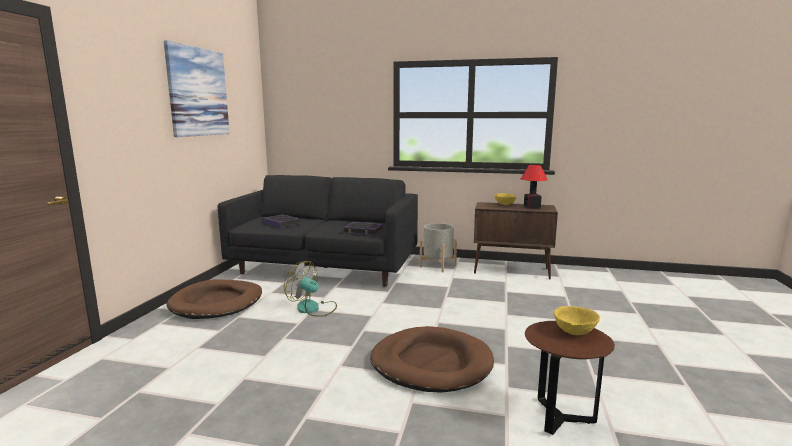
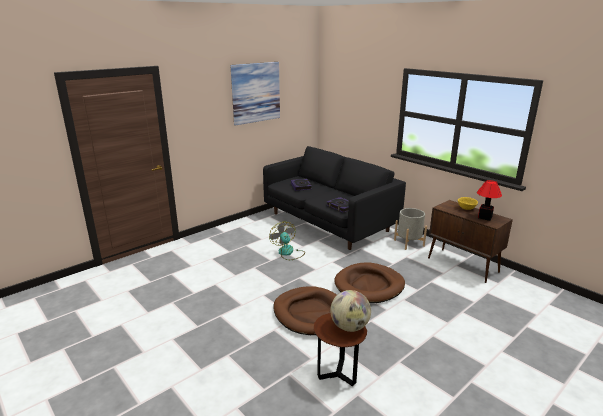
camera: 35 degrees right, 10 degrees up
brown dog bed [166,279,262,319] -> brown dog bed moved to [334,262,405,303]
yellow bowl [554,306,600,335] -> globe [330,290,371,332]

